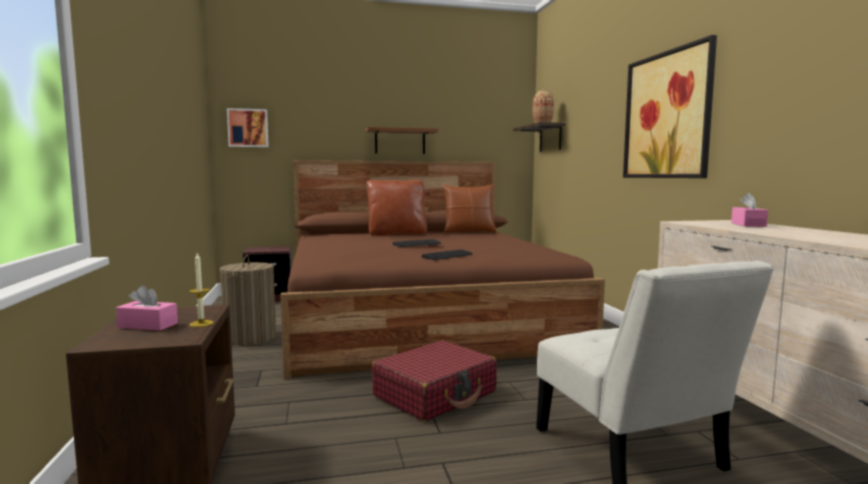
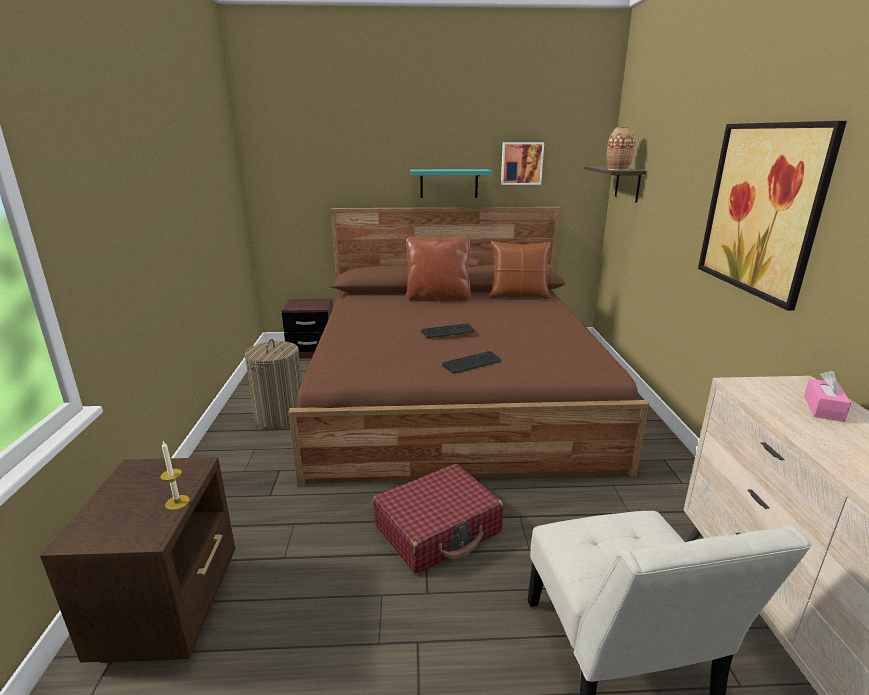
camera: 10 degrees right, 15 degrees up
pink tissue box [116,285,178,331] -> none
picture [227,108,269,147] -> picture moved to [501,142,544,185]
brown shelf [366,127,438,154] -> turquoise shelf [410,169,492,198]

